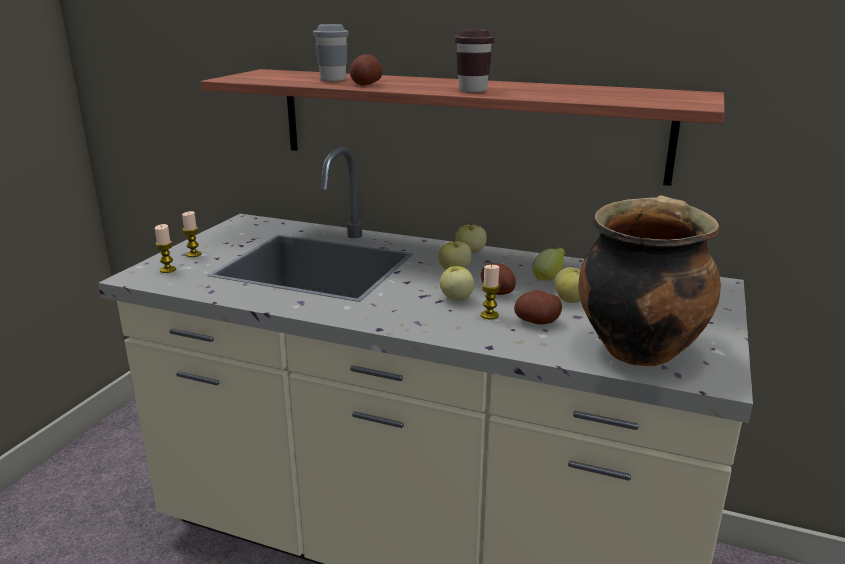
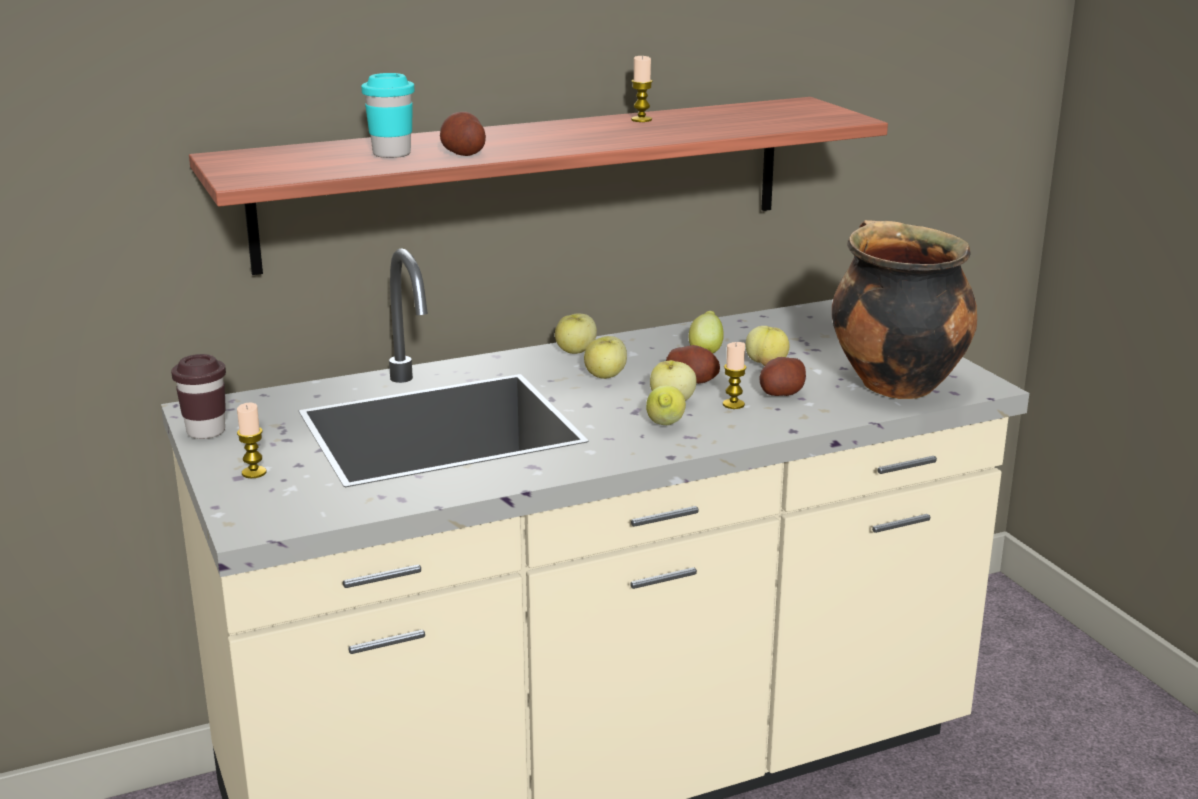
camera: 45 degrees left, 0 degrees up
candle [155,224,176,273] -> candle moved to [631,56,653,122]
grey cup [313,24,349,81] -> turquoise cup [361,73,415,158]
brown cup [455,29,494,93] -> brown cup moved to [171,354,226,439]
none -> lemon [646,385,686,425]

